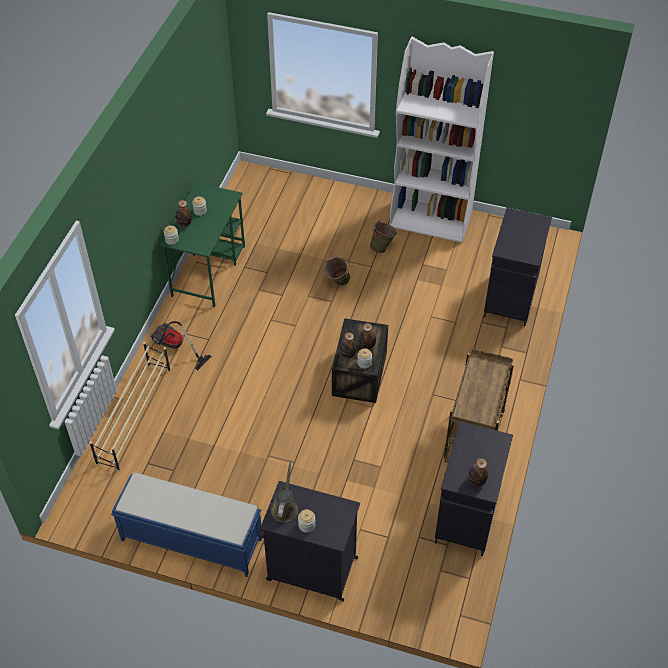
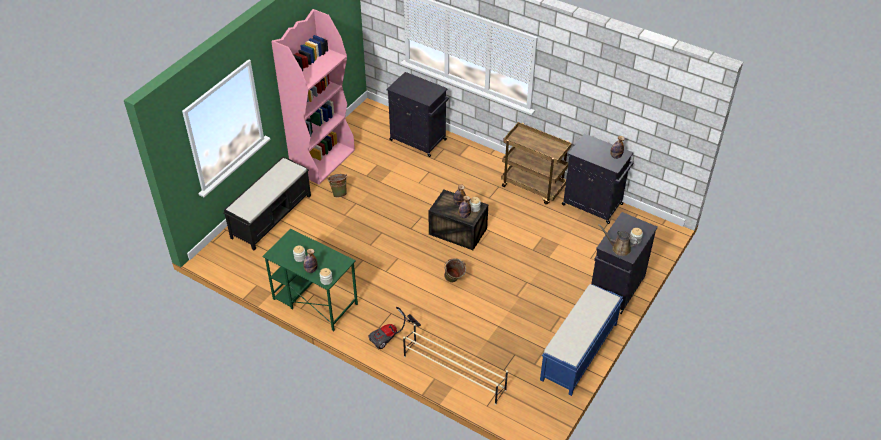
camera: 75 degrees left, 5 degrees down
green bucket [324,257,350,286] -> green bucket moved to [444,258,466,283]
white bookcase [390,36,494,242] -> pink bookcase [271,9,355,184]
none -> black bench [223,156,311,251]

